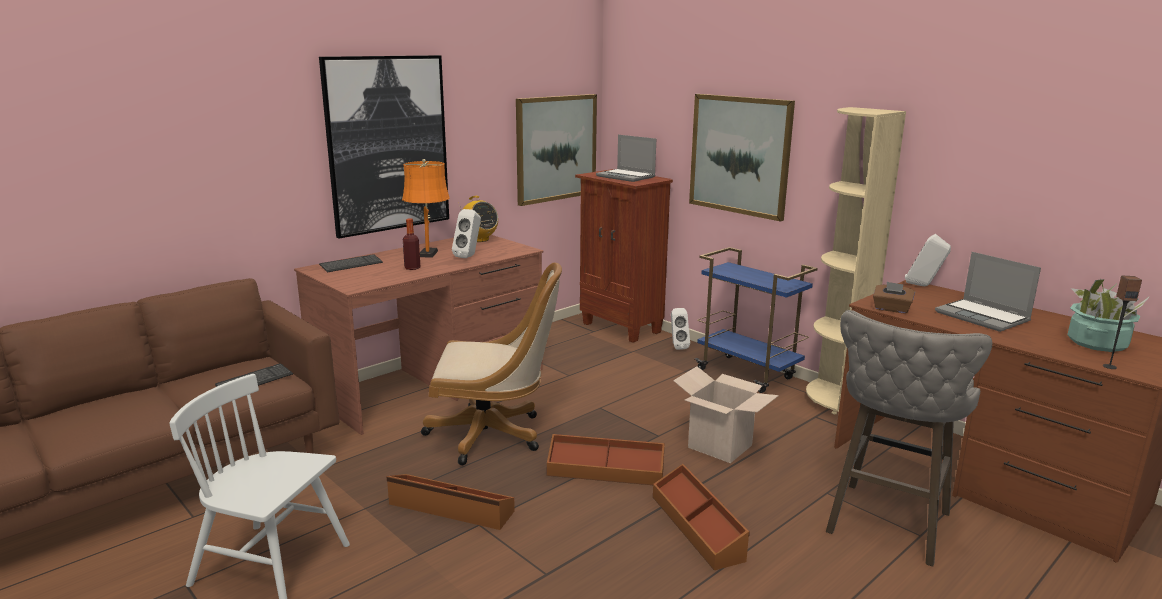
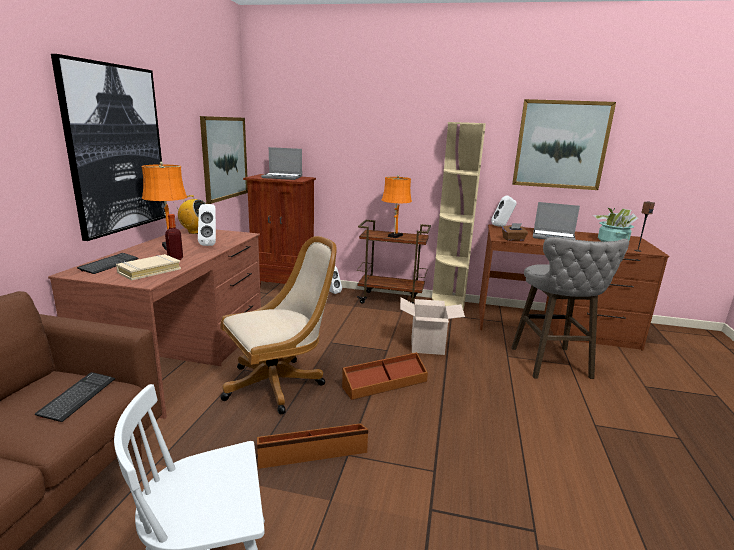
camera: 35 degrees left, 0 degrees up
brown storage box [653,464,750,570] -> none
picture [689,94,795,221] -> picture moved to [512,99,616,190]
blue cart [695,247,818,393] -> brown cart [356,220,431,304]
none -> beige book [116,254,181,280]
none -> orange table lamp [382,175,412,238]

